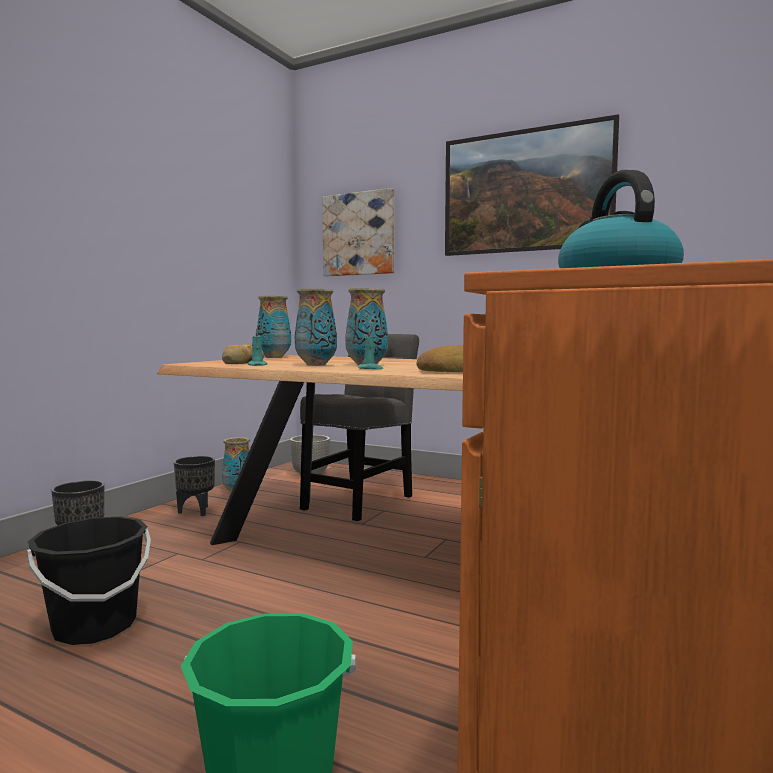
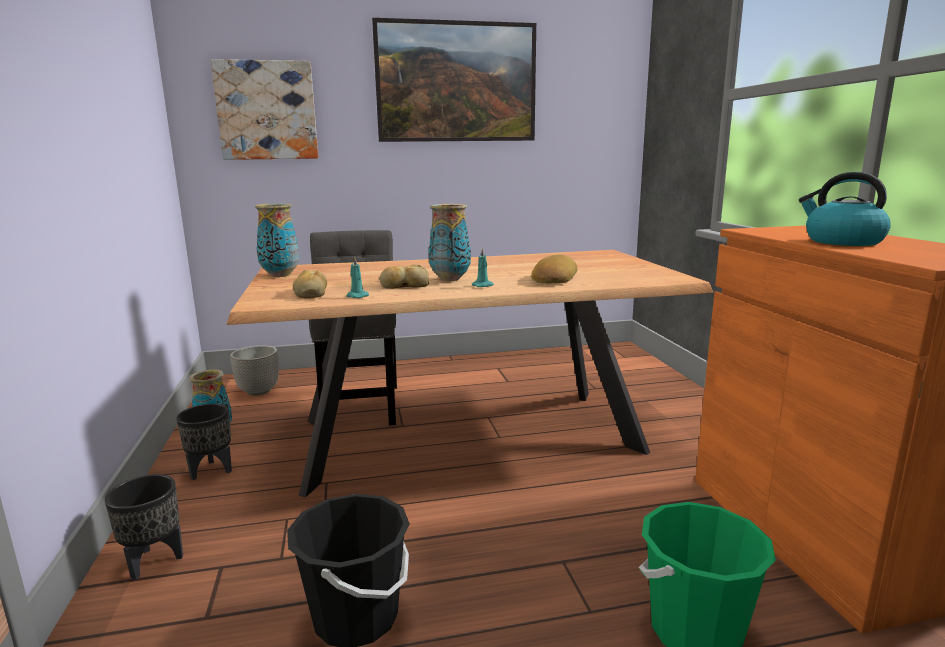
camera: 40 degrees left, 10 degrees up
vase [295,289,337,366] -> bread [379,265,429,289]

